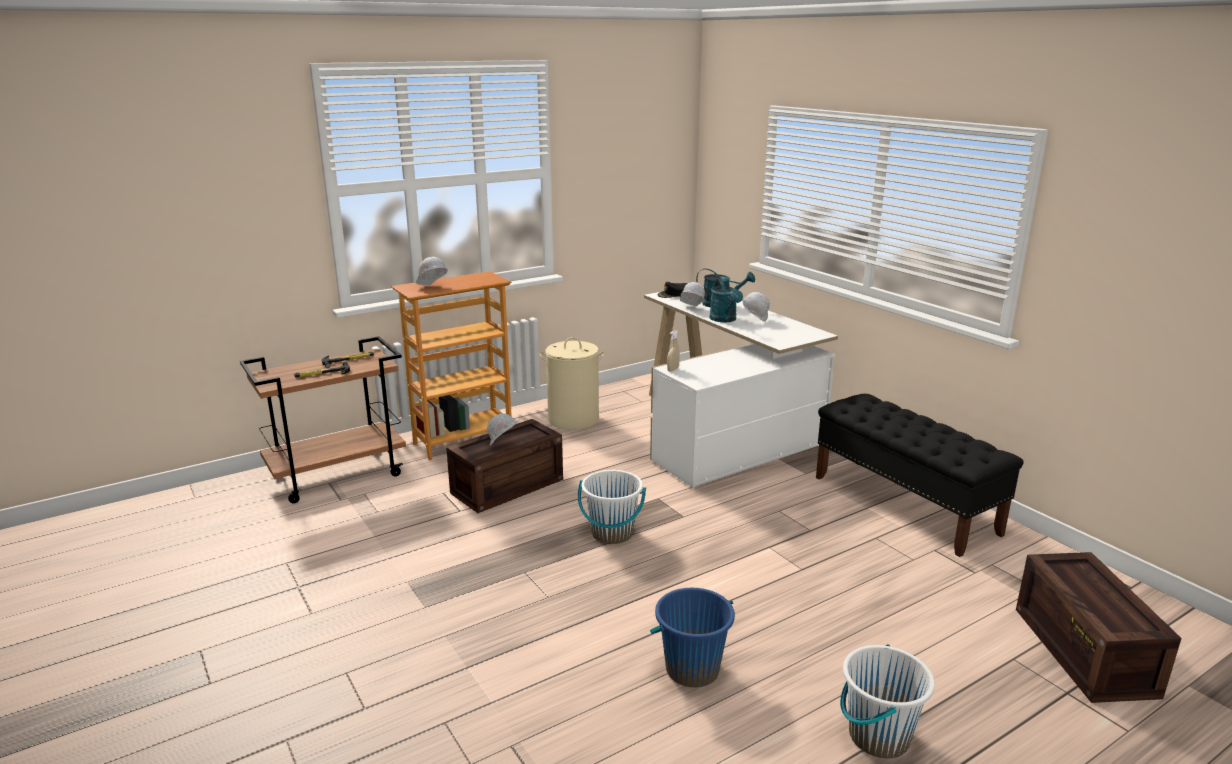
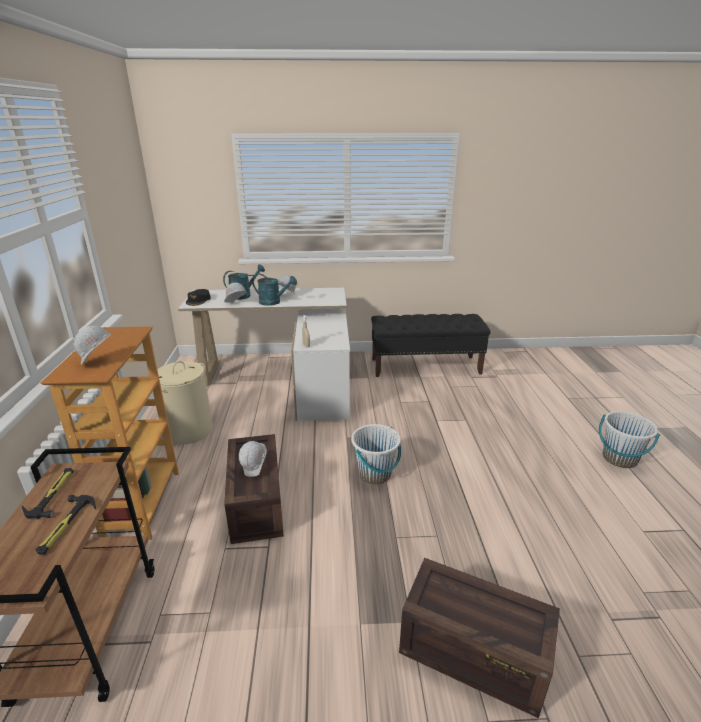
camera: 60 degrees left, 5 degrees up
blue bucket [650,588,735,687] -> none
crate [1016,552,1182,703] -> crate moved to [399,558,560,718]

